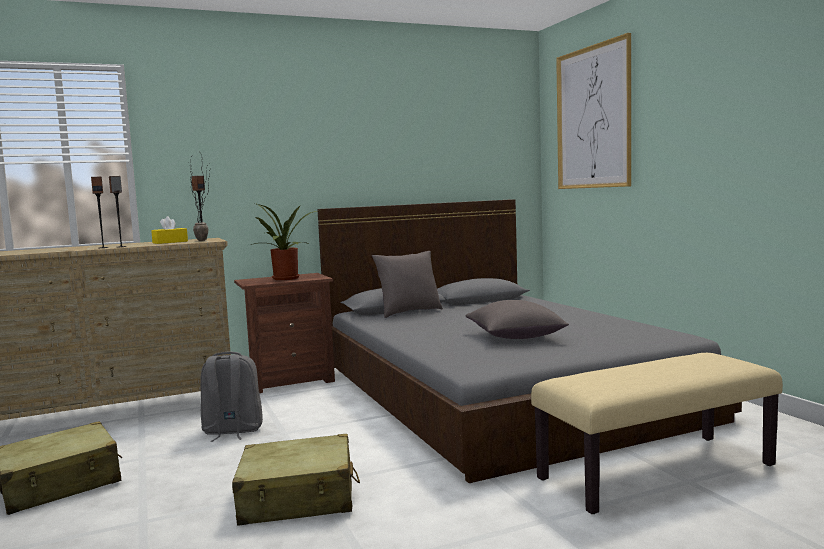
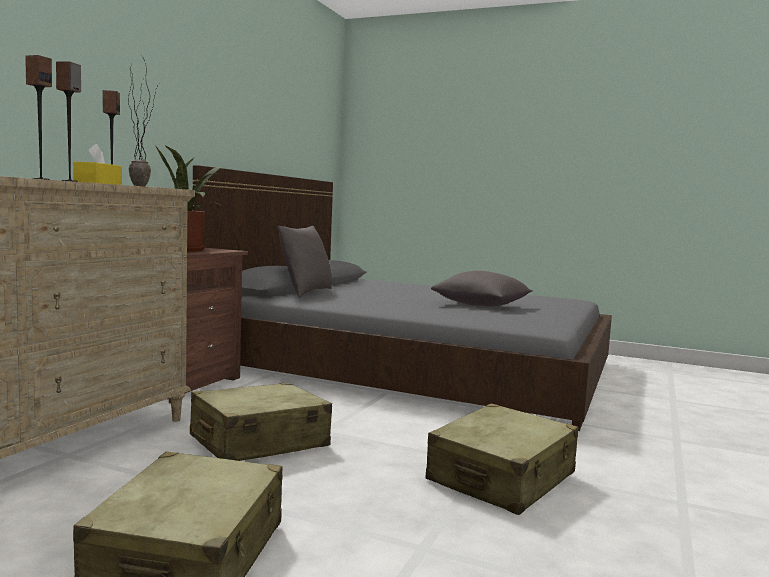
camera: 45 degrees left, 0 degrees up
grey backpack [200,351,263,442] -> beige suitcase [190,382,332,461]
beige bench [531,353,783,514] -> none
picture [556,33,631,189] -> none

